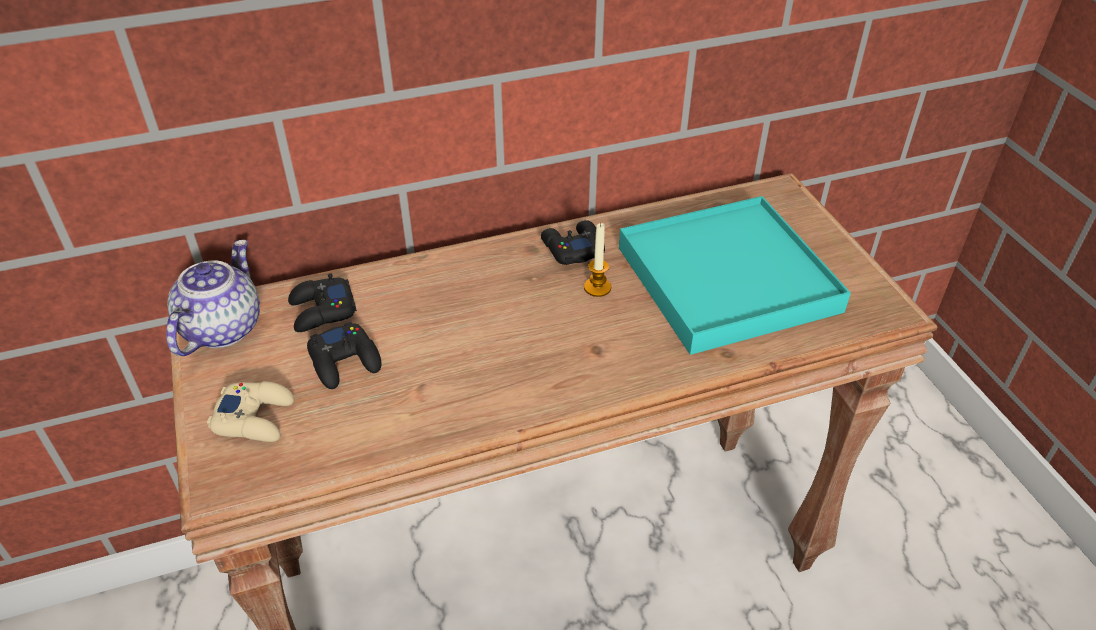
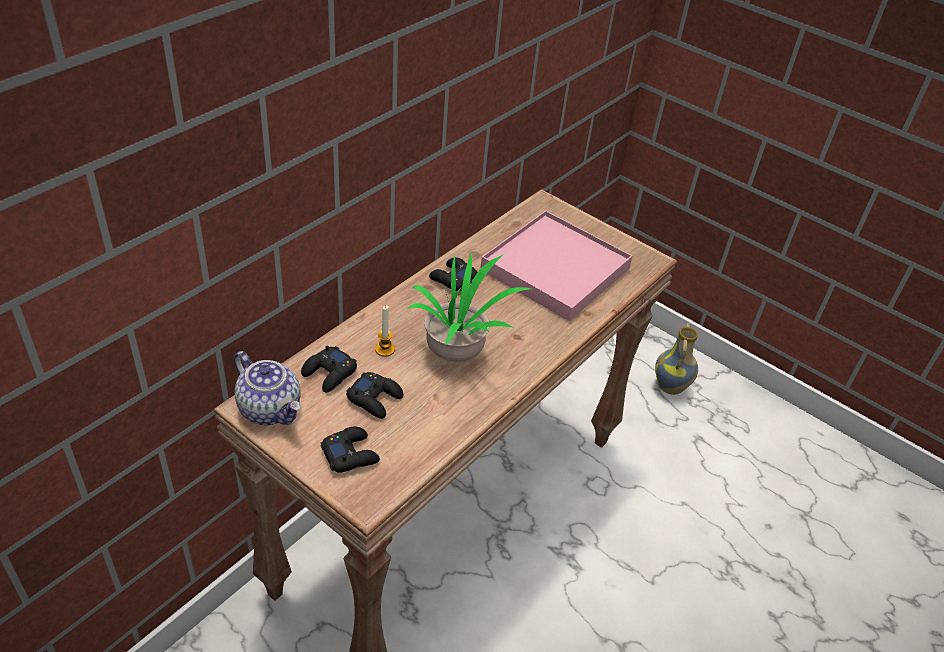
camera: 35 degrees left, 0 degrees up
teapot [166,239,260,356] -> teapot turned 150 degrees clockwise [234,351,301,425]
beige game controller [207,381,294,442] -> black game controller [321,427,380,473]
candle [584,223,611,297] -> candle moved to [375,306,395,357]
turquoise tray [619,196,851,355] -> pink tray [480,210,632,321]
none -> potted plant [407,252,531,362]
none -> vase [655,322,698,395]

